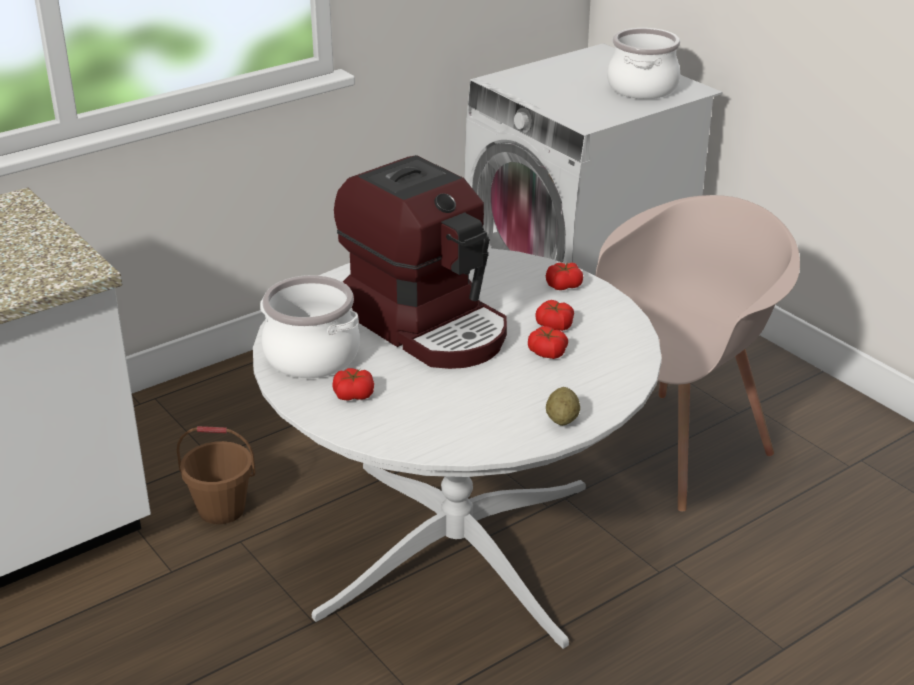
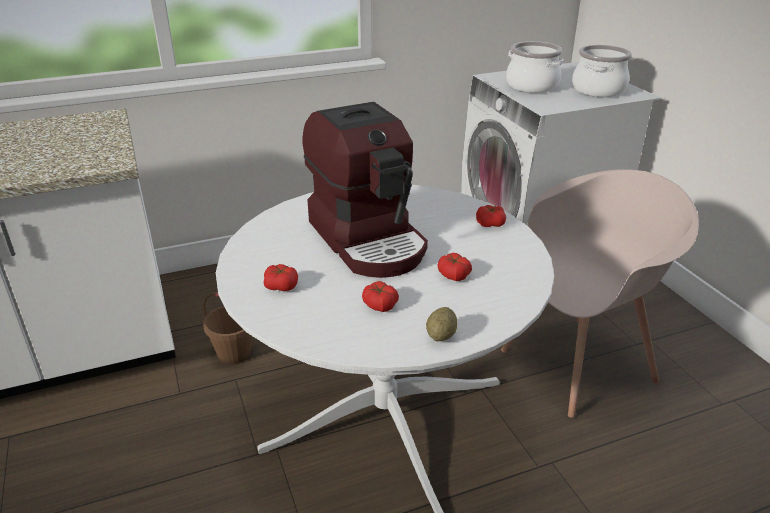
camera: 15 degrees right, 0 degrees up
cooking pot [260,275,360,378] -> cooking pot moved to [506,41,564,93]
tomato [535,300,574,331] -> tomato moved to [362,281,399,312]

